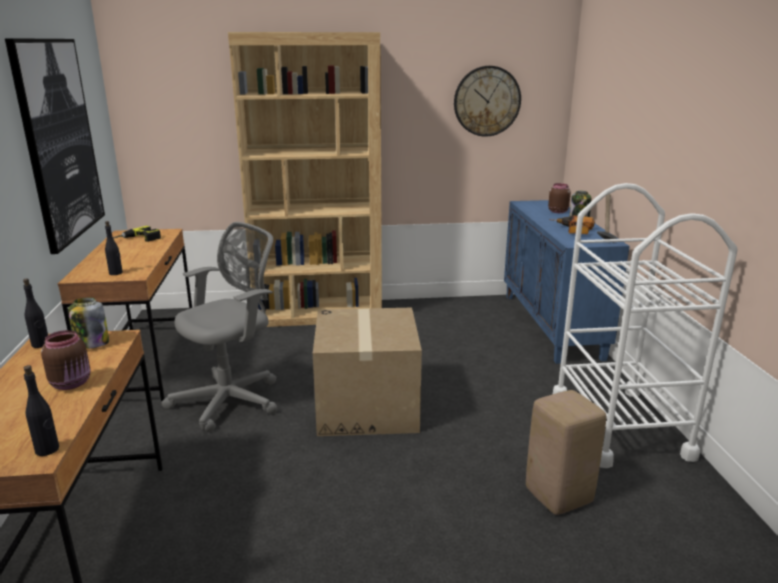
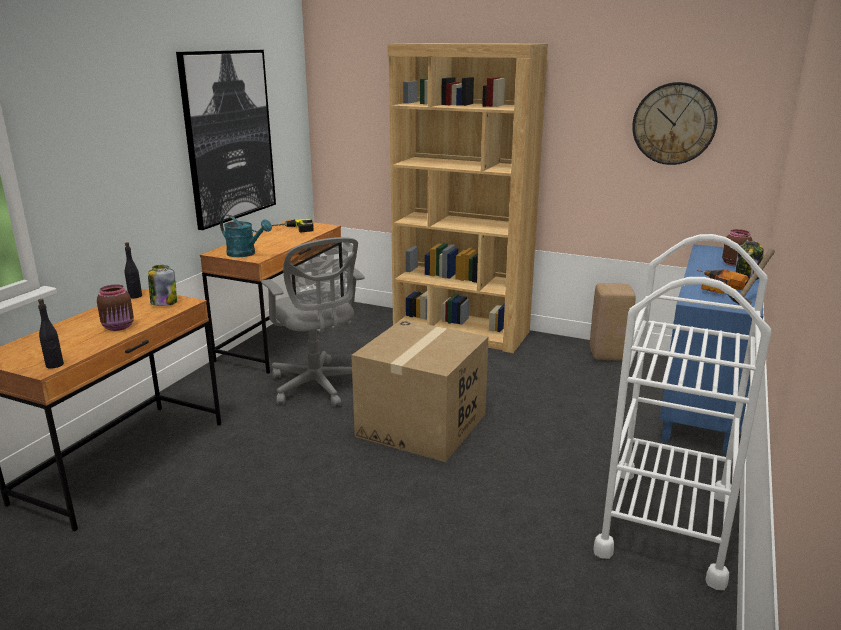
camera: 30 degrees right, 0 degrees up
black bottle [105,221,123,275] -> turquoise watering can [220,215,272,257]
grey office chair [162,222,277,432] -> grey office chair turned 75 degrees clockwise [261,237,365,407]
beige stool [526,390,606,515] -> beige stool moved to [590,283,636,361]

